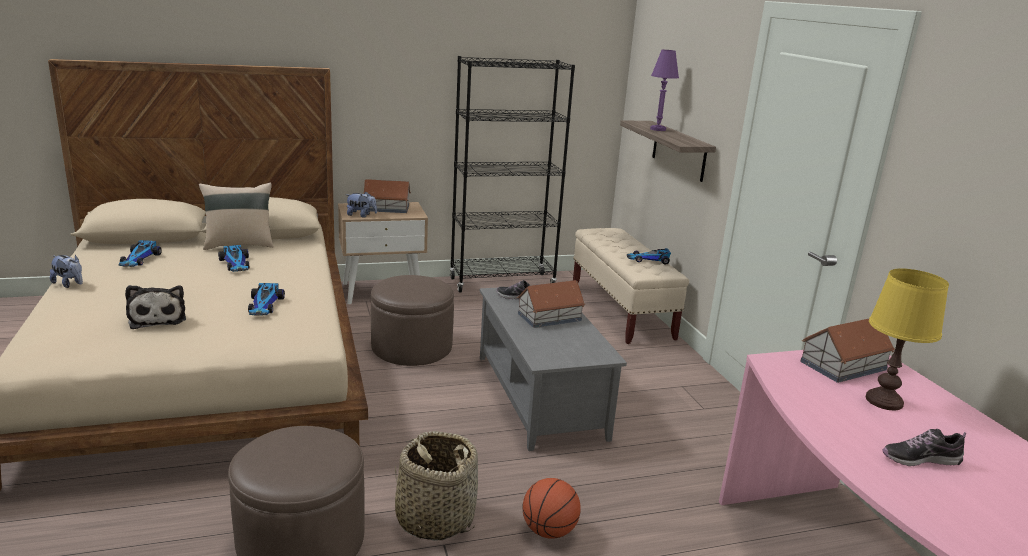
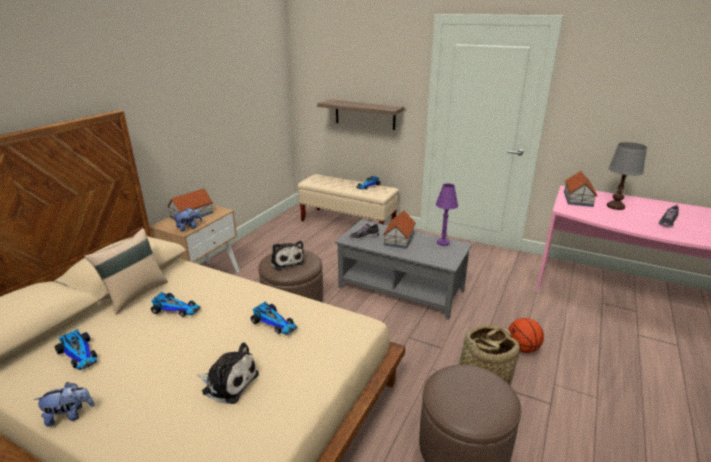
camera: 45 degrees left, 5 degrees up
black bookcase [450,56,575,293] -> none
purple table lamp [650,50,679,131] -> purple table lamp moved to [436,183,458,246]
yellow table lamp [865,268,949,410] -> grey table lamp [607,142,647,210]
none -> plush toy [270,241,305,270]

